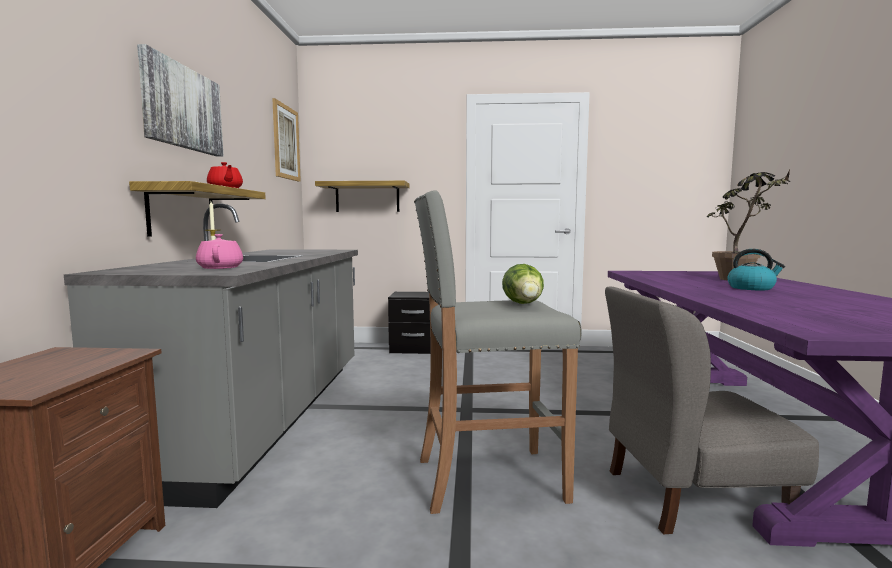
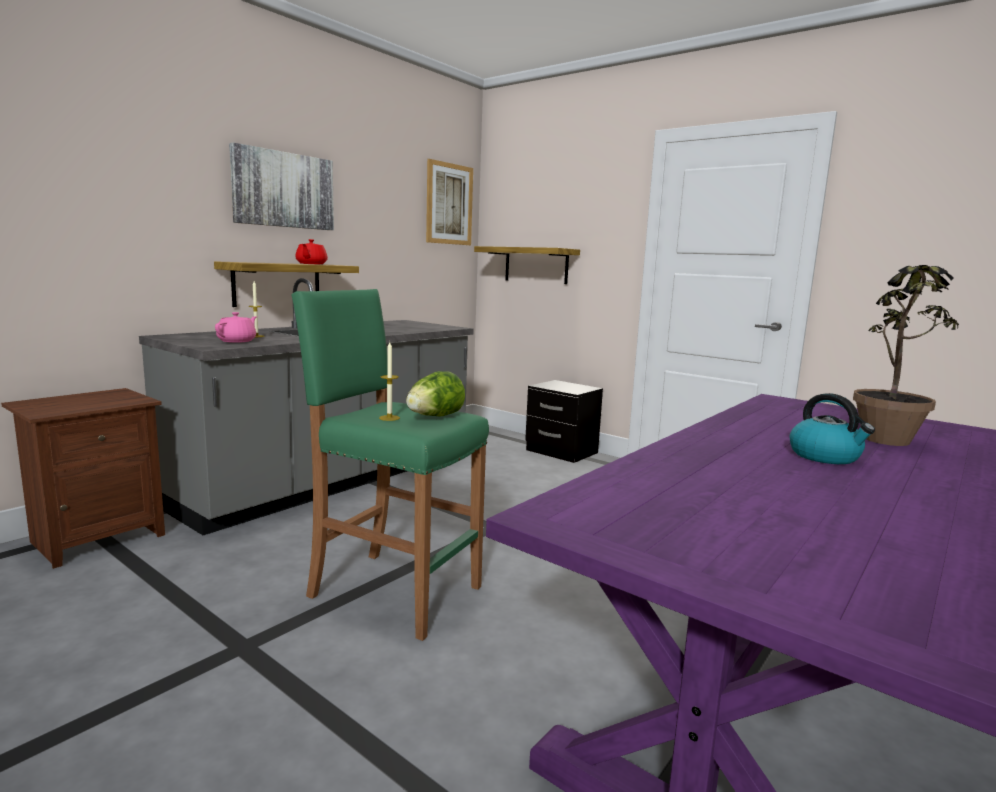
camera: 35 degrees right, 5 degrees up
grey stool [414,191,582,514] -> green stool [291,289,489,641]
grey chair [605,286,819,534] -> none
none -> candle [379,342,400,421]

